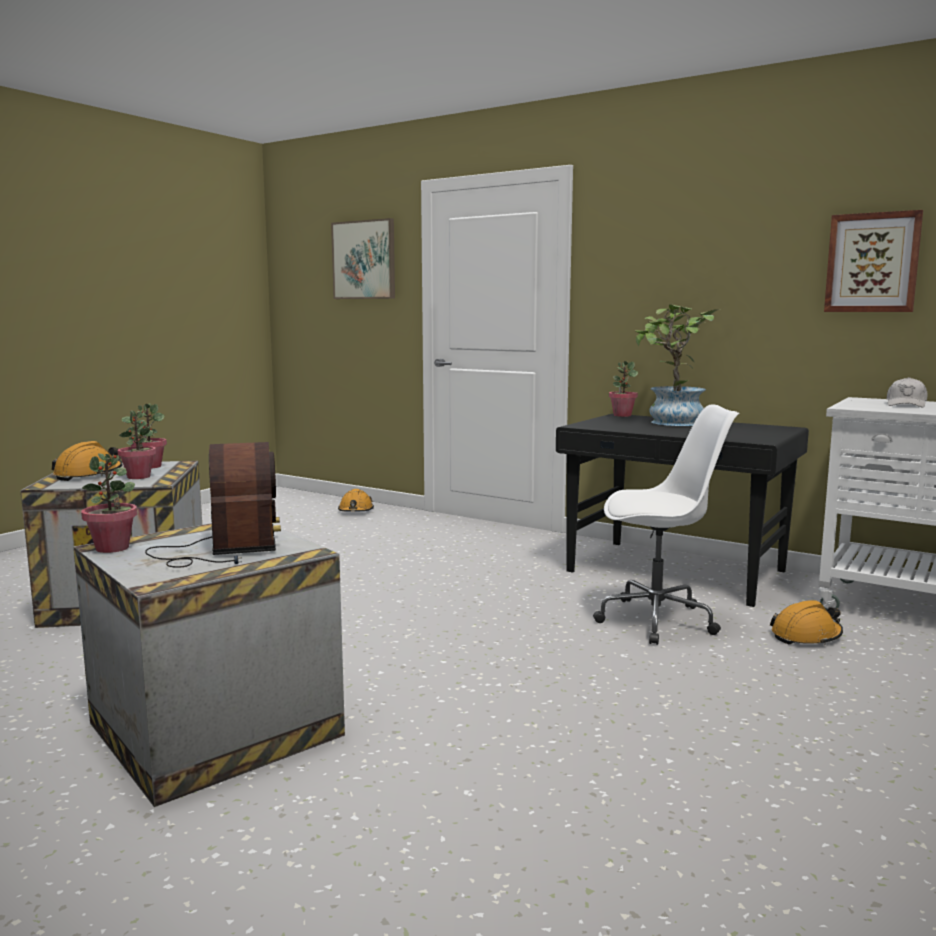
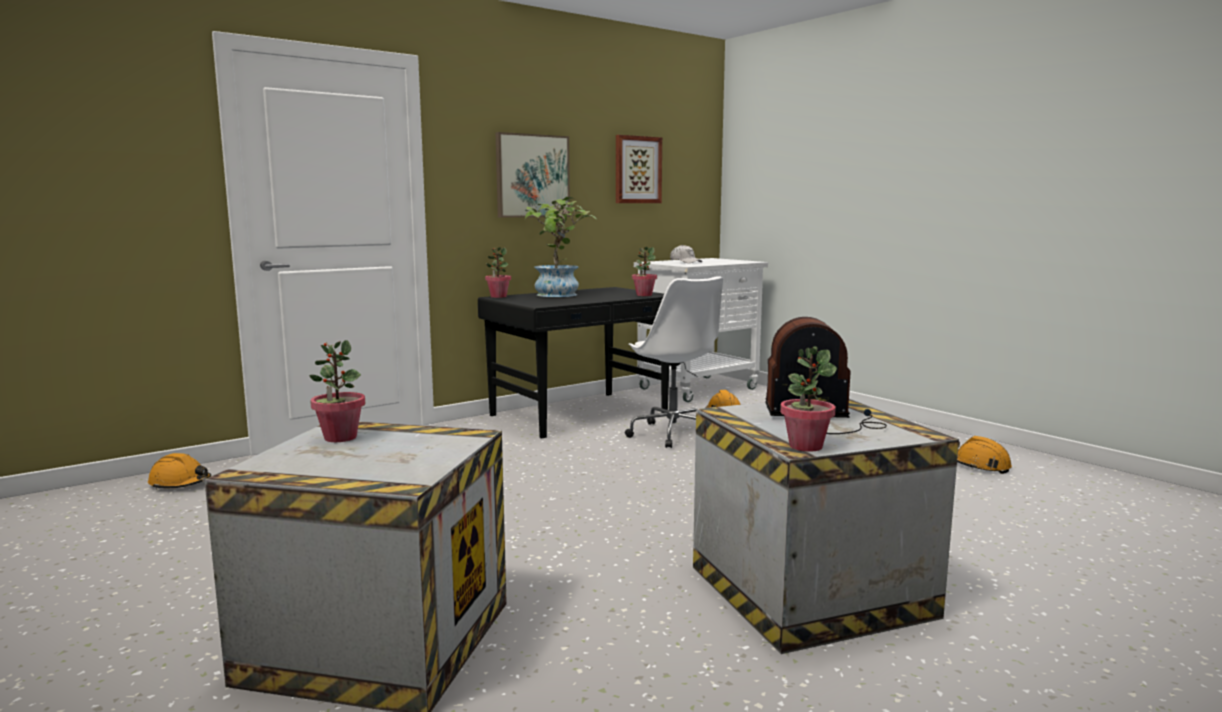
camera: 70 degrees left, 0 degrees up
orange hard hat [52,441,123,481] -> orange hard hat moved to [957,436,1012,474]
potted plant [117,410,156,479] -> potted plant moved to [632,247,657,296]
picture [331,218,395,299] -> picture moved to [496,132,570,218]
white office chair [593,405,740,645] -> white office chair turned 135 degrees clockwise [625,276,723,448]

